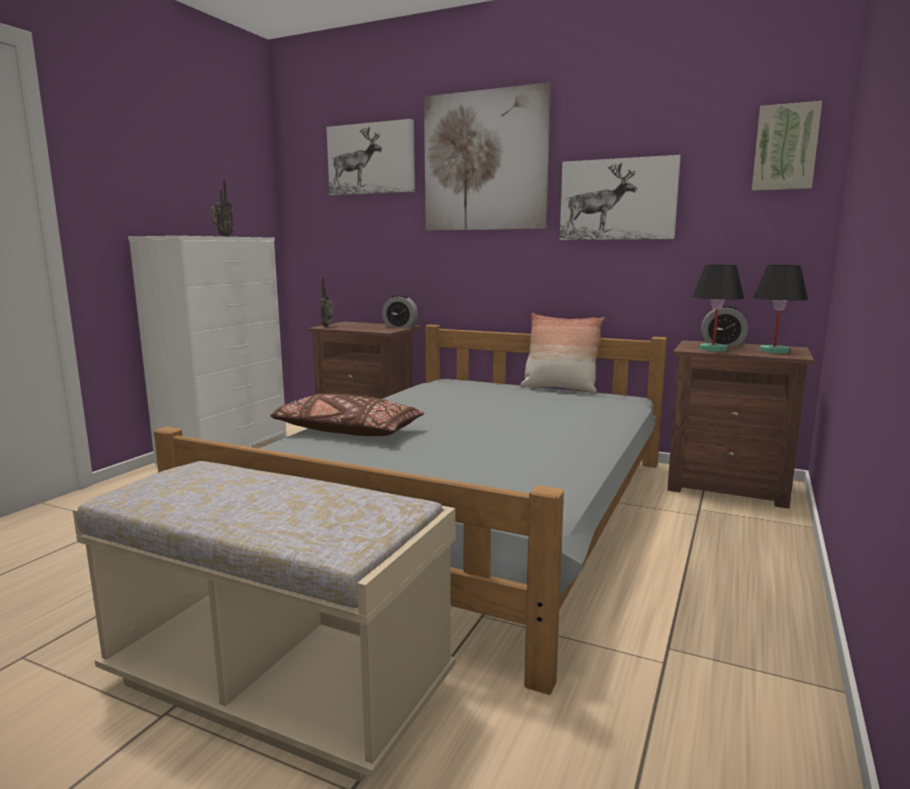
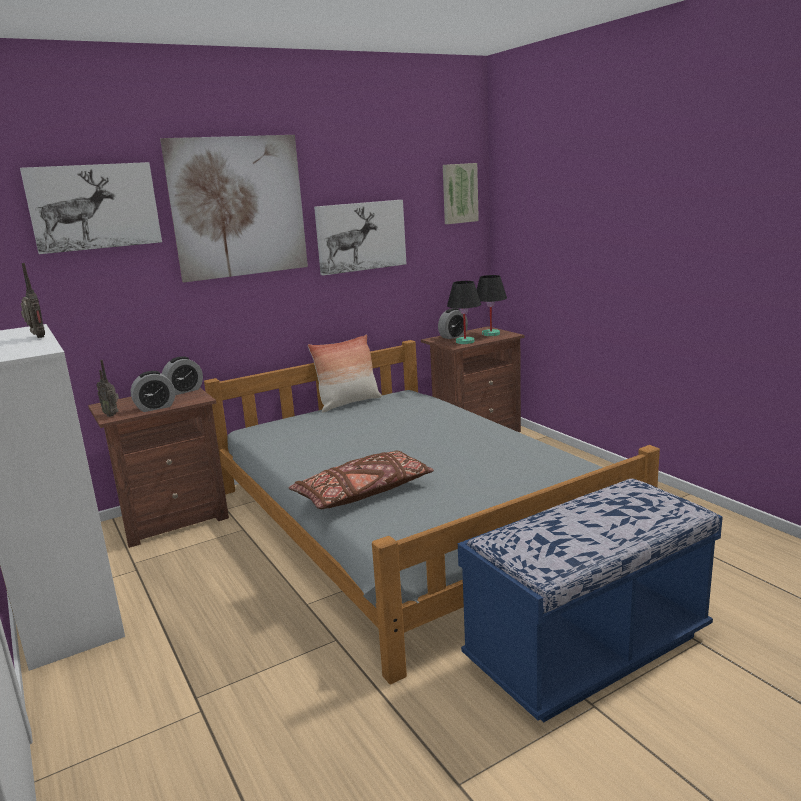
camera: 55 degrees left, 5 degrees up
beige bench [73,461,456,781] -> blue bench [458,478,723,722]
none -> alarm clock [131,371,175,412]

